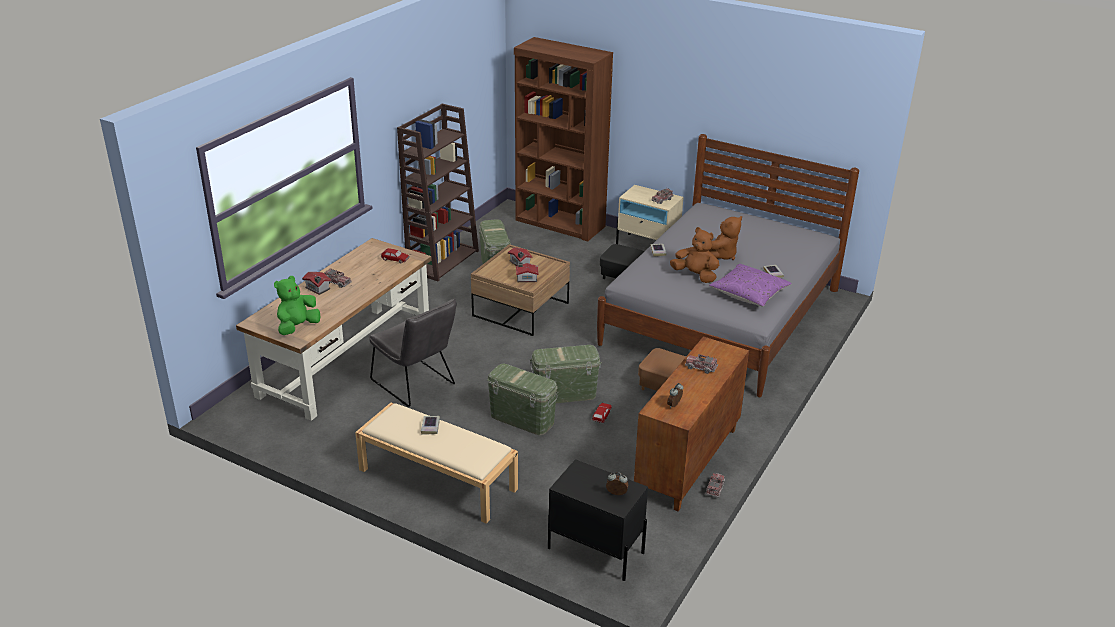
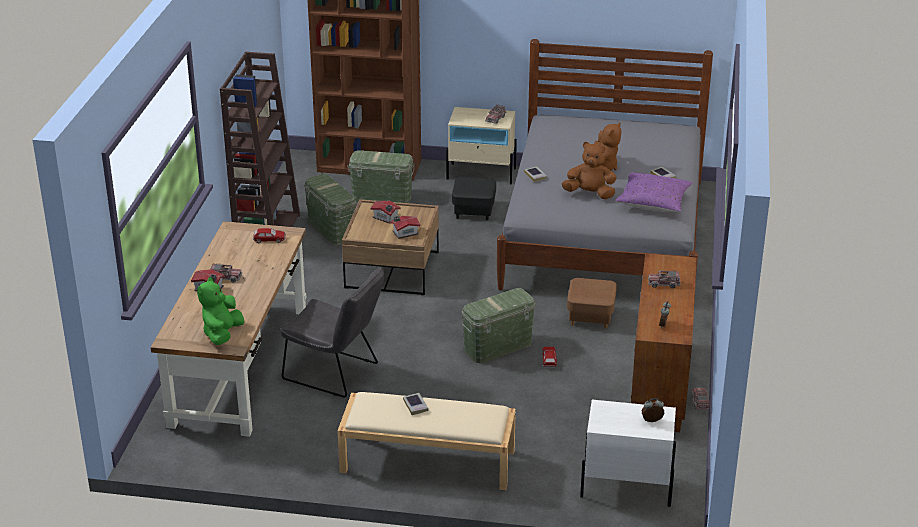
camera: 20 degrees left, 0 degrees up
green storage box [487,363,558,435] -> green storage box moved to [348,150,415,203]
black nightstand [548,459,648,581] -> white nightstand [580,400,676,507]

